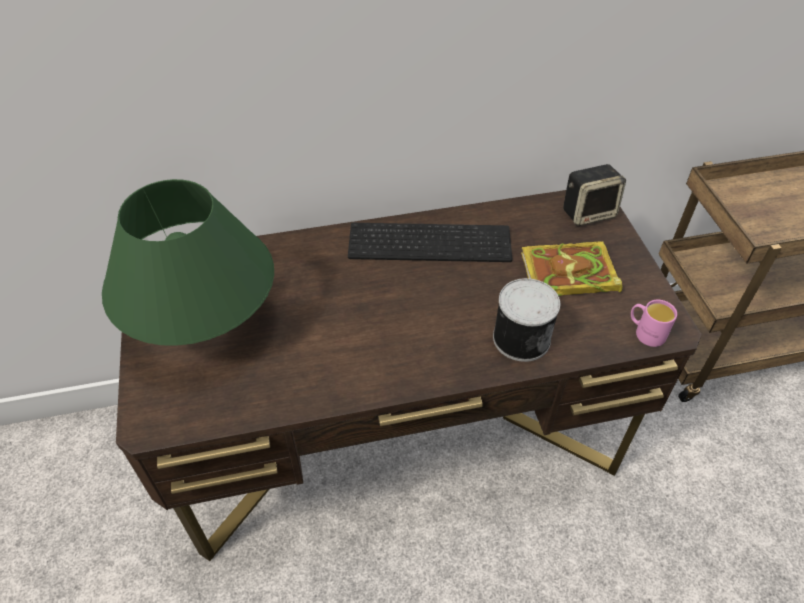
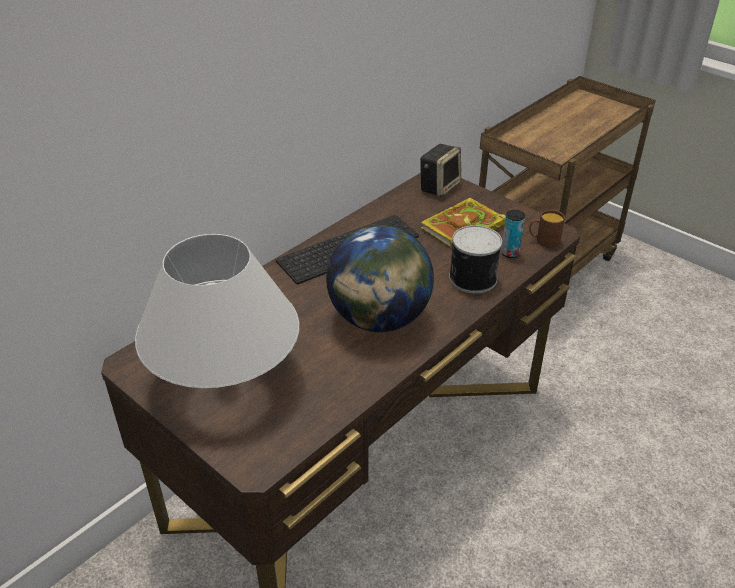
camera: 35 degrees left, 10 degrees down
green table lamp [102,179,274,346] -> white table lamp [135,234,299,388]
pink mug [631,300,677,347] -> brown mug [529,210,565,248]
none -> globe [326,225,434,332]
none -> can [501,210,525,258]

